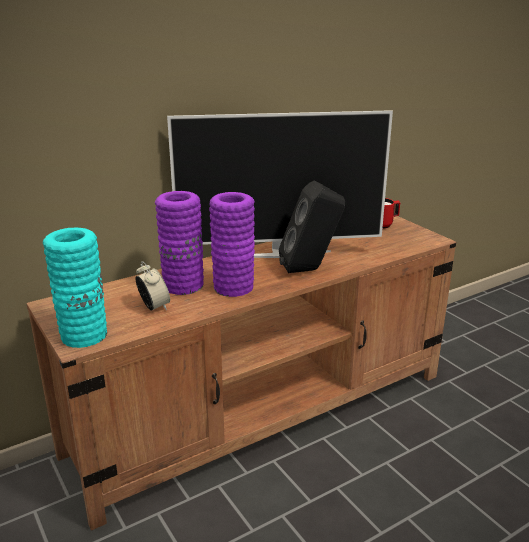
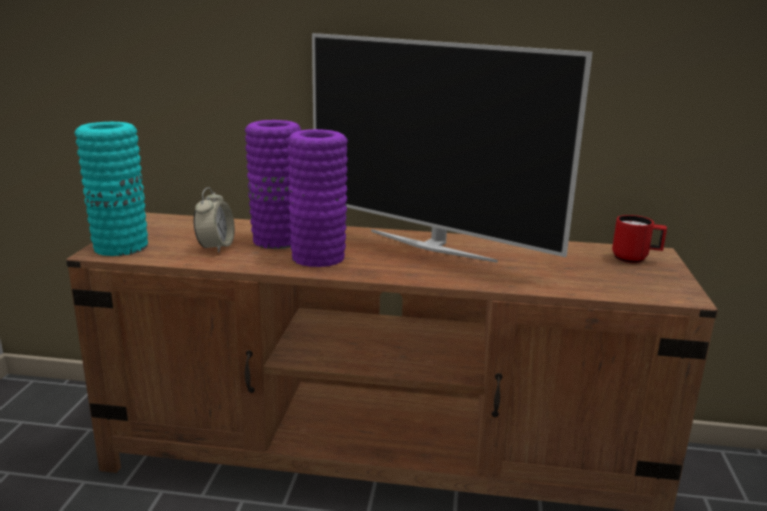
camera: 40 degrees right, 5 degrees down
black speaker [279,181,345,273] -> none

